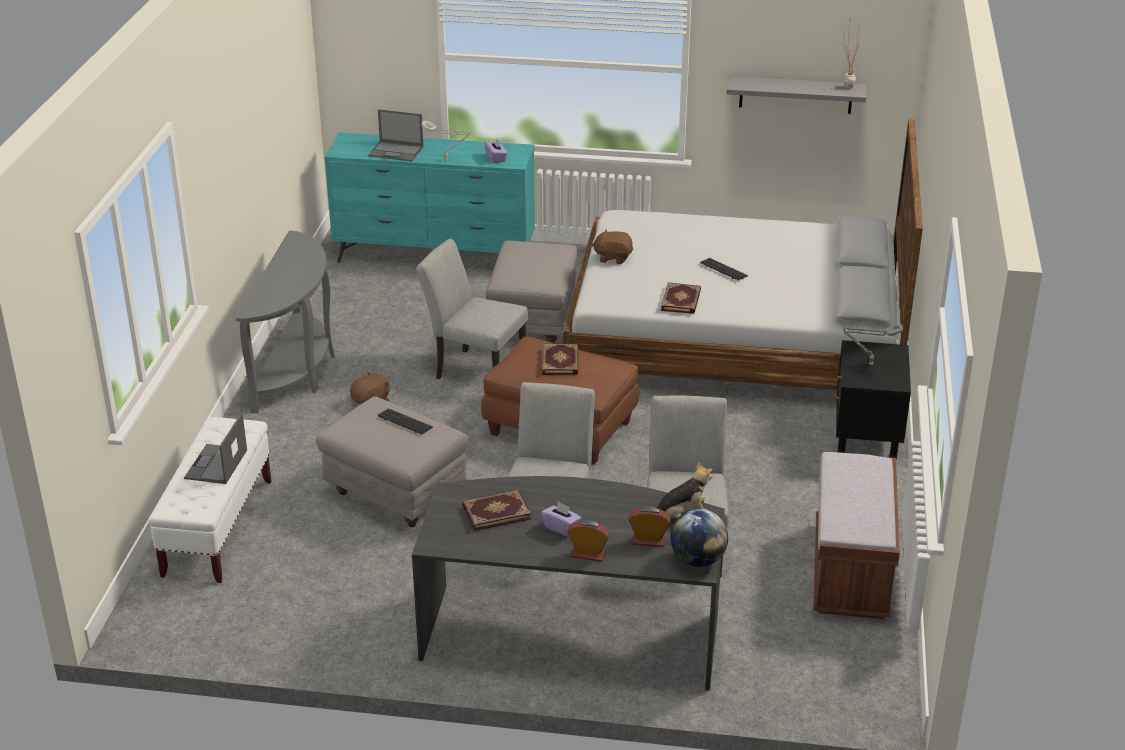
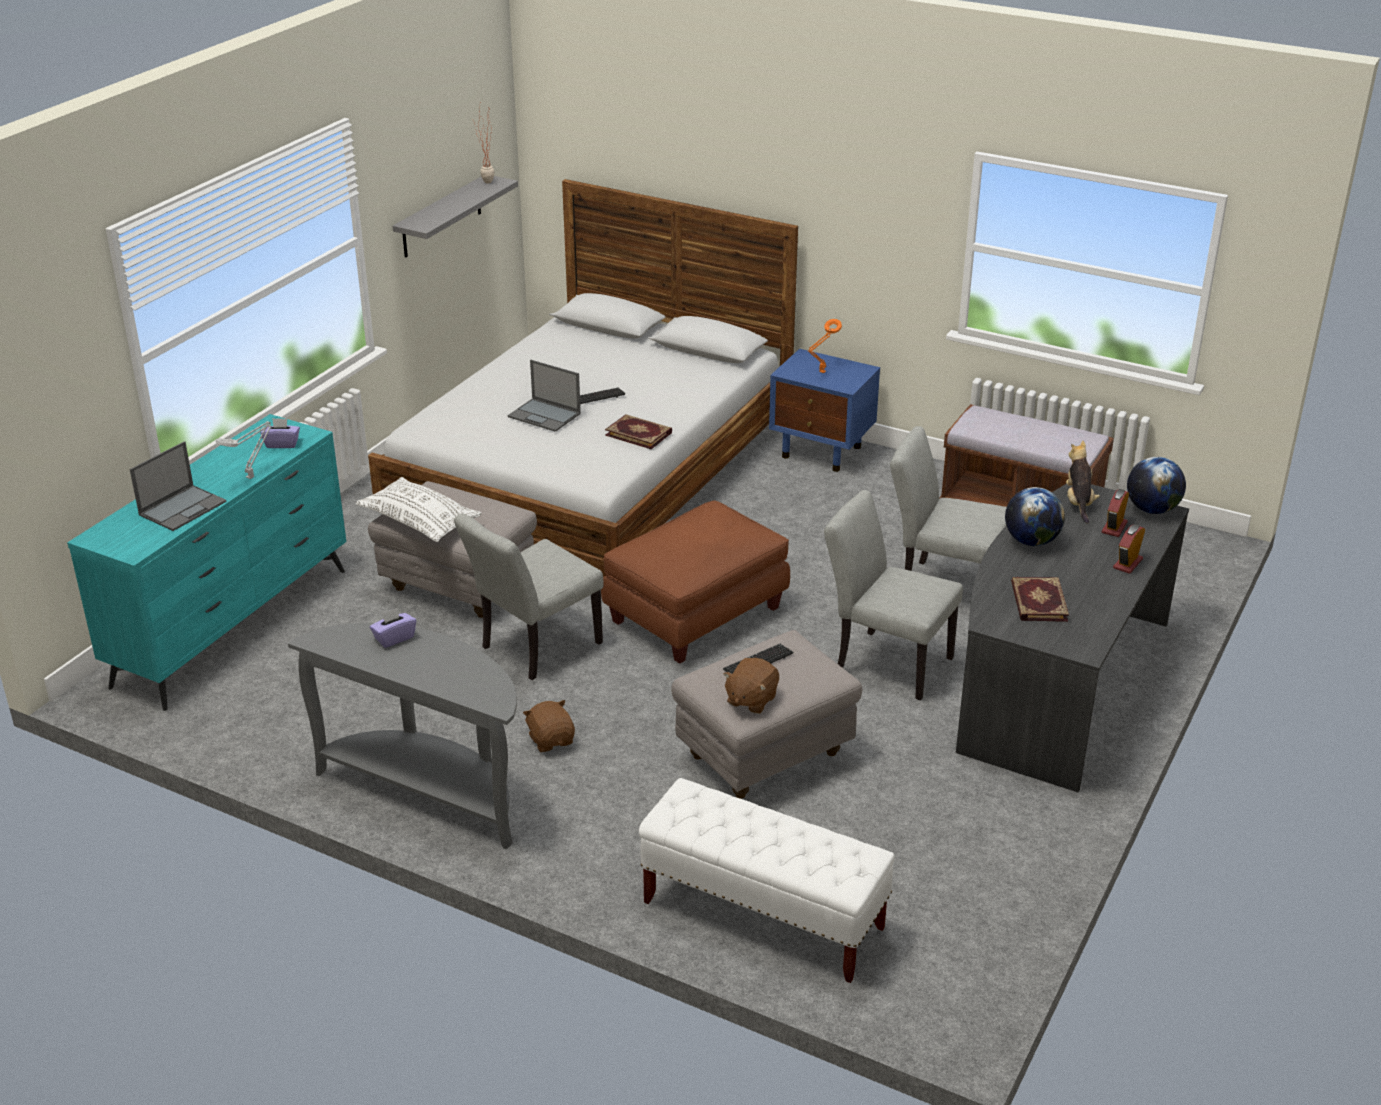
camera: 70 degrees left, 0 degrees up
laptop [184,413,247,484] -> laptop moved to [508,360,581,432]
purple tissue box [541,502,582,537] -> purple tissue box moved to [370,608,416,648]
book [542,343,578,375] -> none
brown plush toy [592,229,633,264] -> brown plush toy moved to [723,658,779,714]
black nightstand [836,340,911,459] -> blue nightstand [769,349,880,472]
grey table lamp [843,324,904,365] -> orange table lamp [808,319,842,373]
none -> white pillow [356,477,481,542]
none -> globe [1005,487,1065,546]

